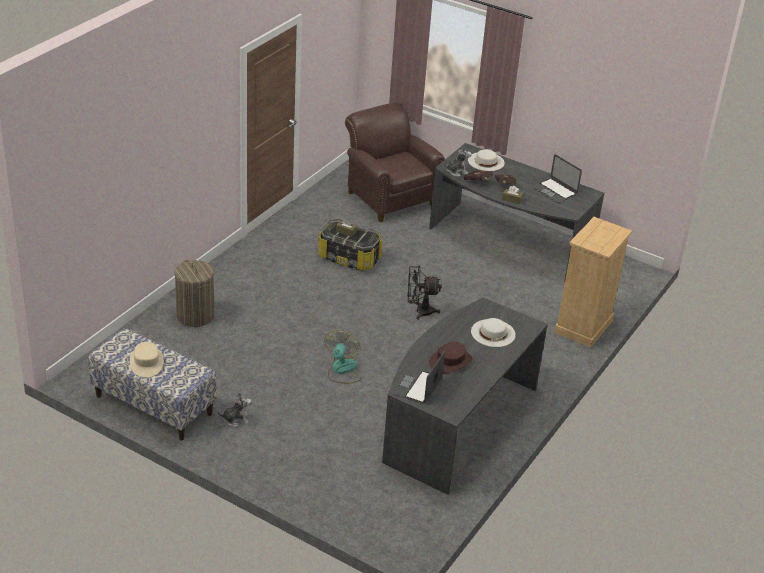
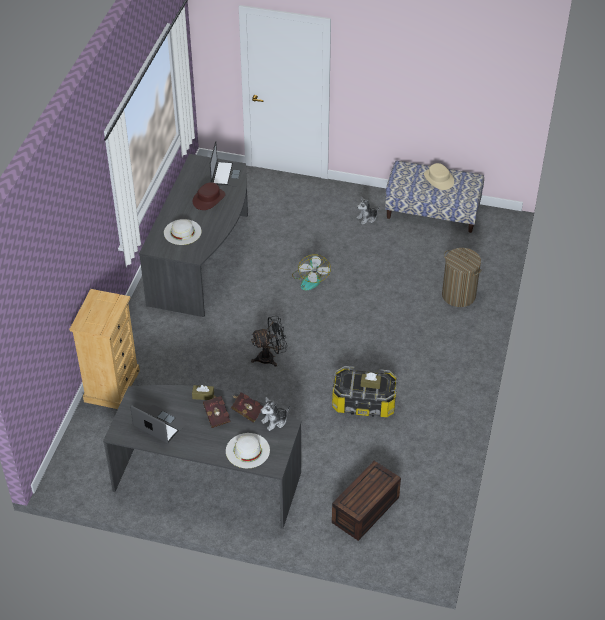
camera: 165 degrees right, 10 degrees up
brown armchair [345,103,445,222] -> brown storage box [332,461,401,541]

